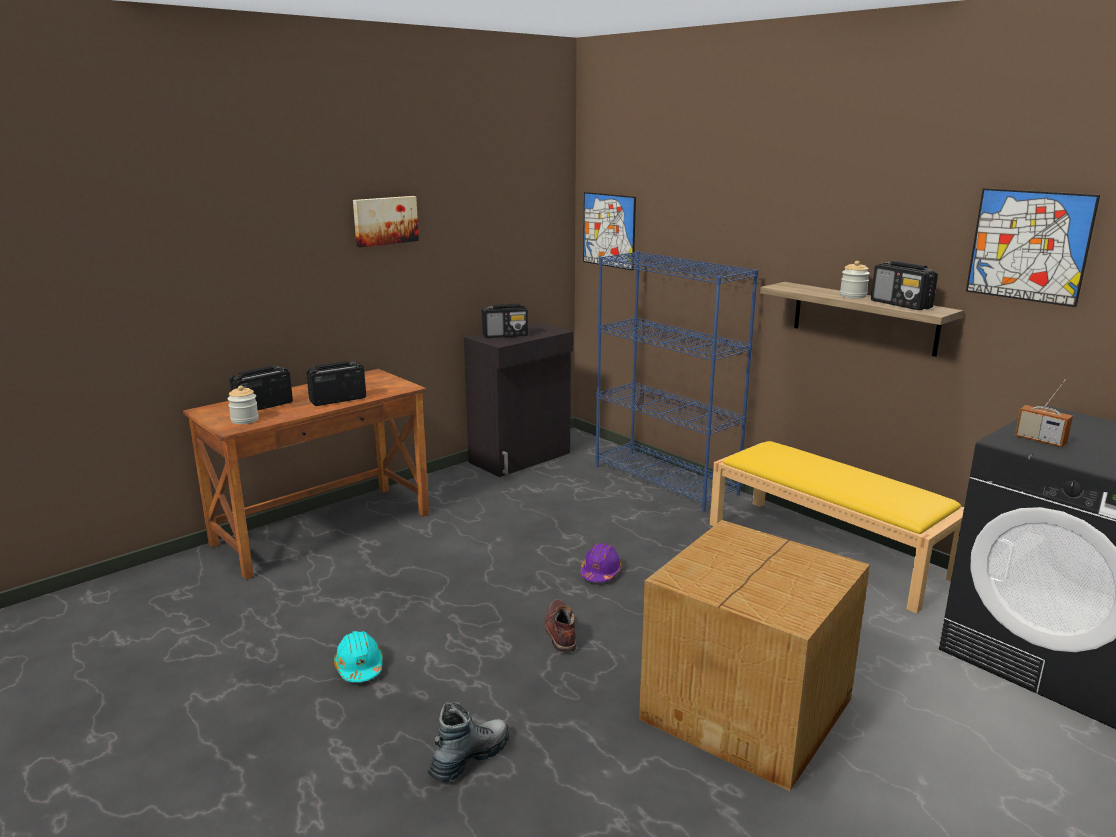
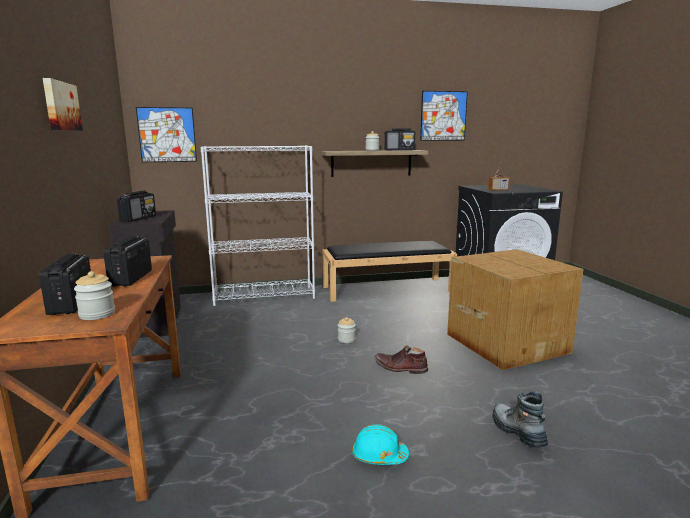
camera: 60 degrees left, 5 degrees down
purple hard hat [580,543,622,582] -> jar [338,317,356,343]
blue bookcase [595,251,758,512] -> white bookcase [201,145,315,306]
yellow bench [710,441,964,614] -> black bench [322,241,457,302]

